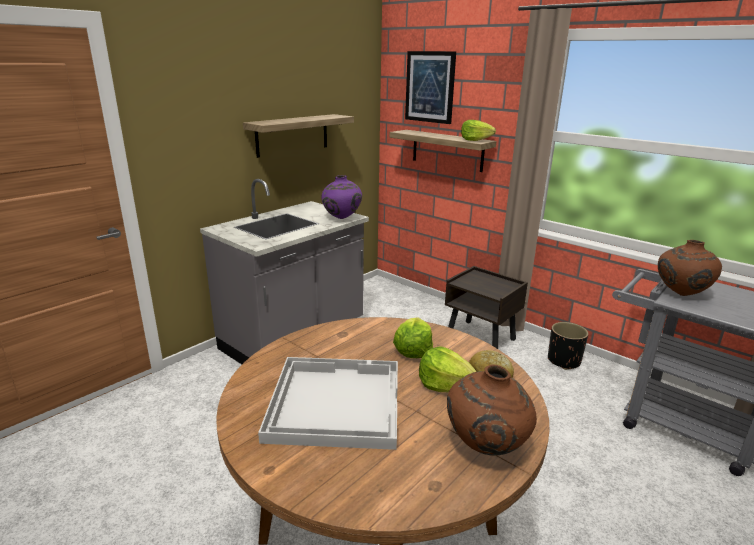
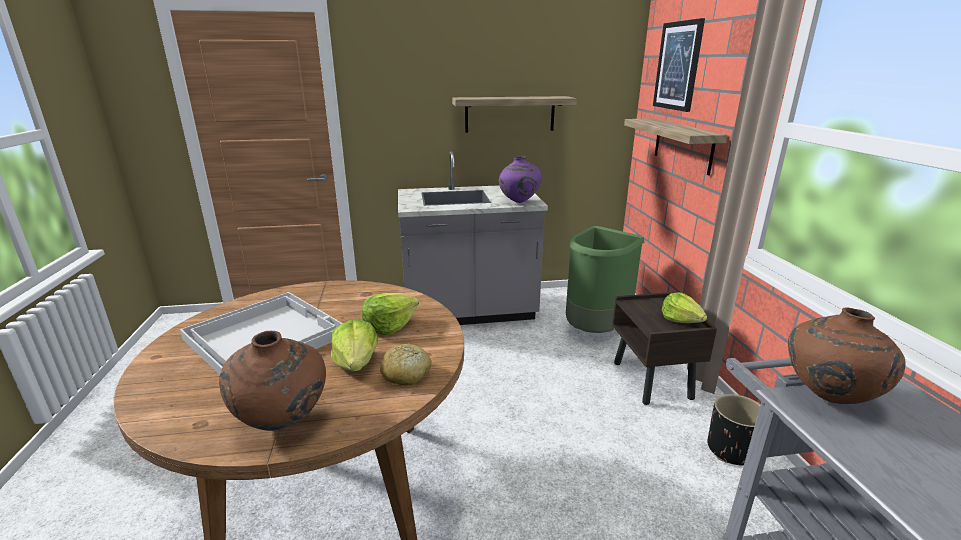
camera: 40 degrees right, 0 degrees up
lettuce [461,120,496,141] -> lettuce moved to [662,292,707,323]
none -> green trash can [566,226,645,333]

